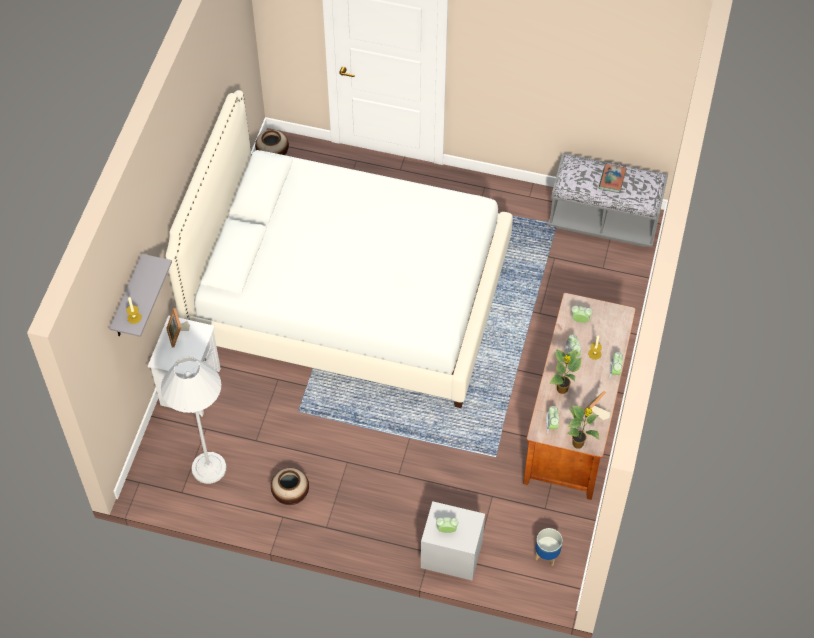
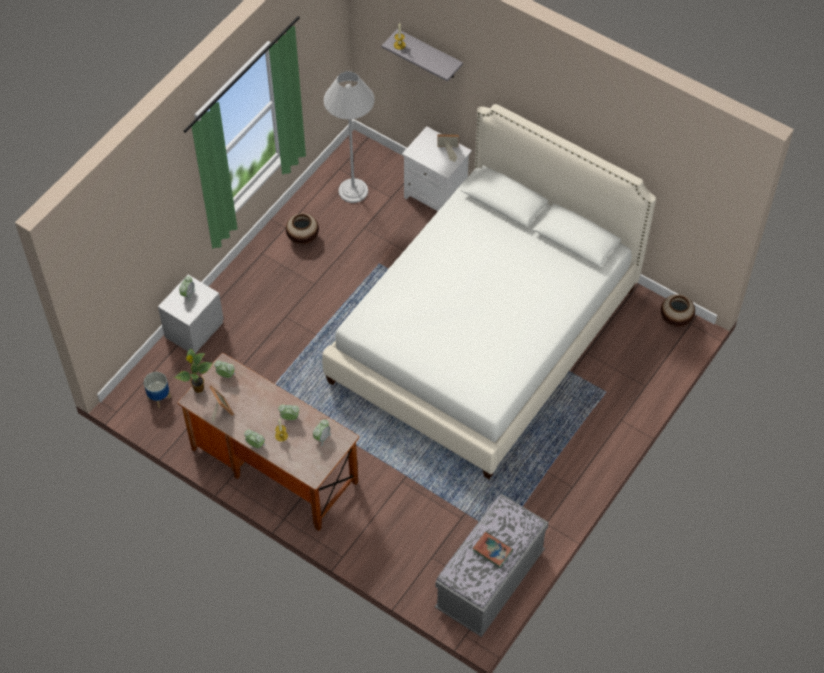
camera: 110 degrees right, 0 degrees up
potted plant [549,349,581,394] -> none

